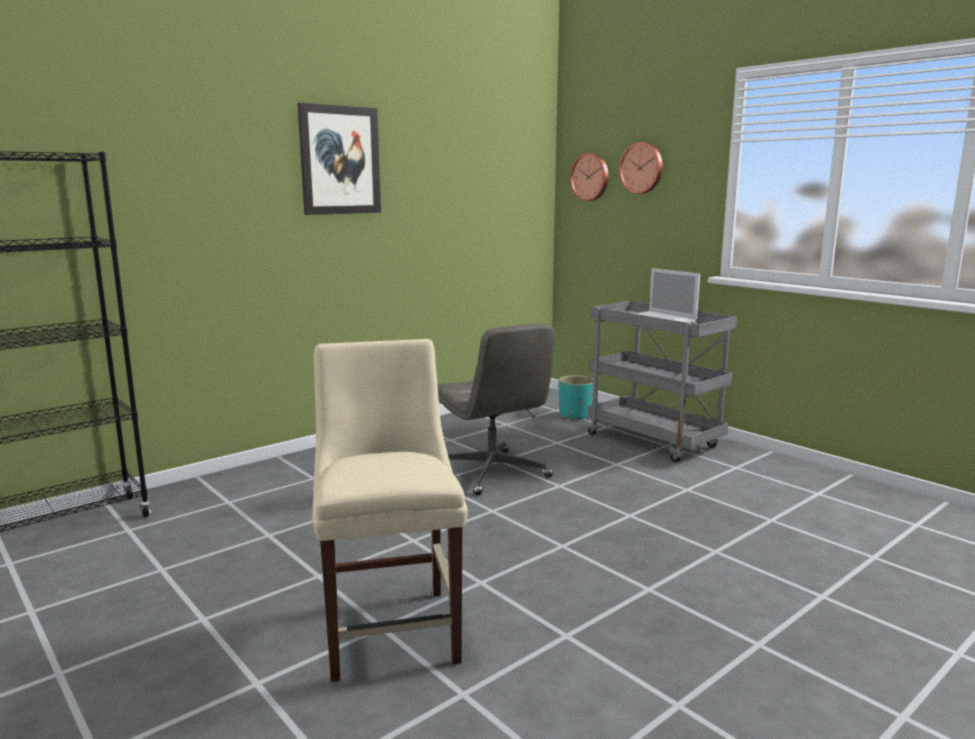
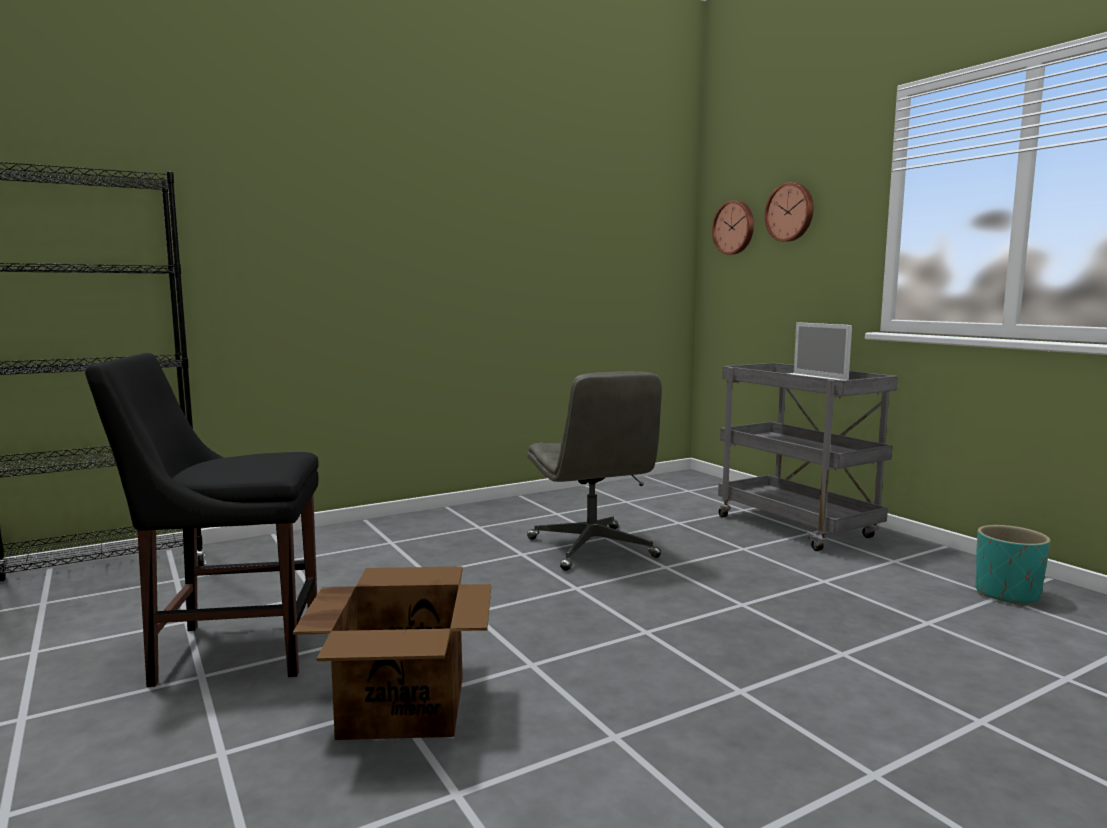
camera: 10 degrees right, 5 degrees down
picture [298,103,381,215] -> none
beige chair [313,339,468,682] -> cardboard box [293,566,491,740]
turquoise planter [559,375,593,420] -> turquoise planter moved to [975,525,1051,606]
none -> black chair [85,353,319,687]

